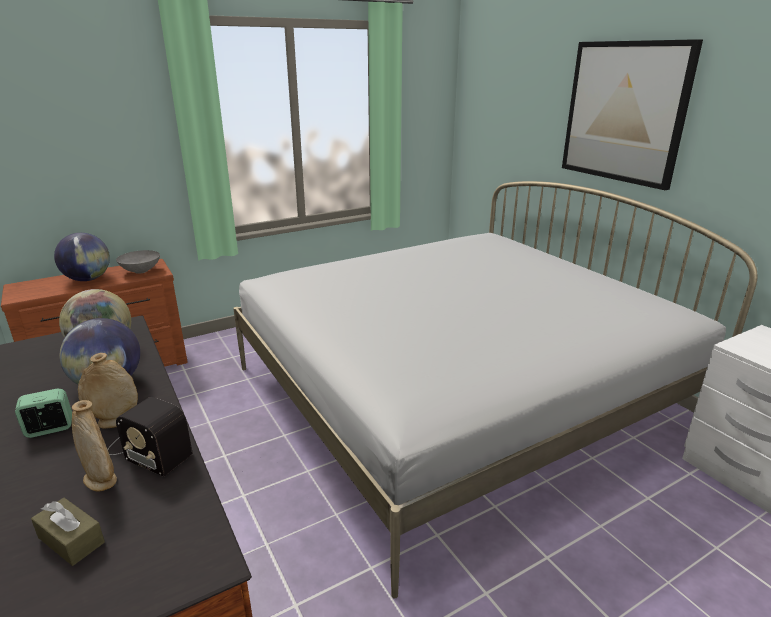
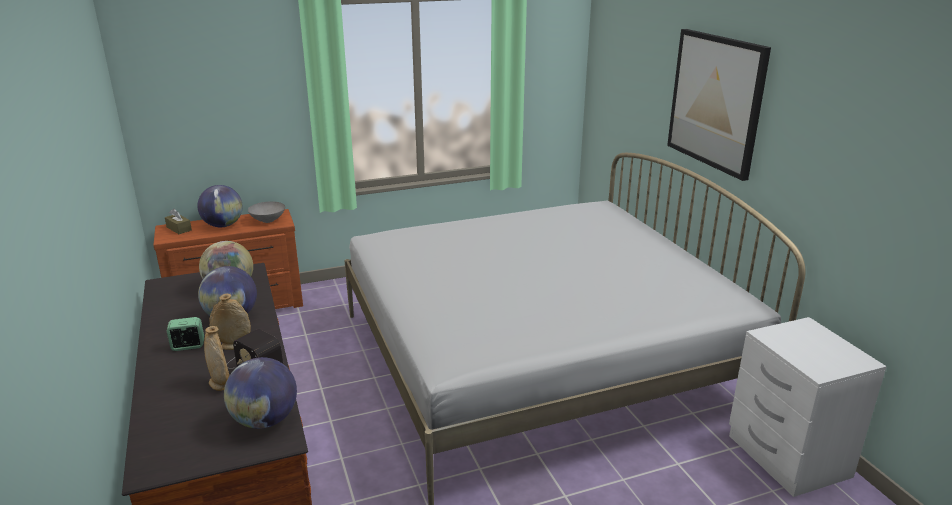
camera: 10 degrees right, 0 degrees up
brown tissue box [31,498,105,566] -> brown tissue box moved to [165,209,192,234]
none -> globe [224,357,297,429]

